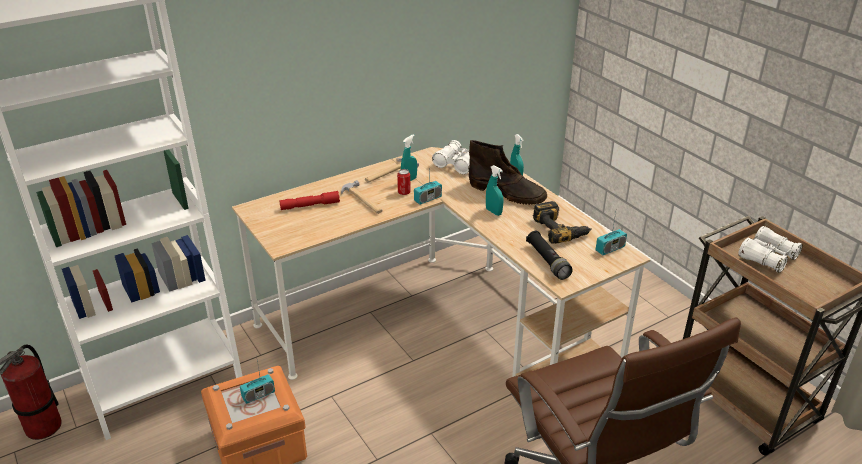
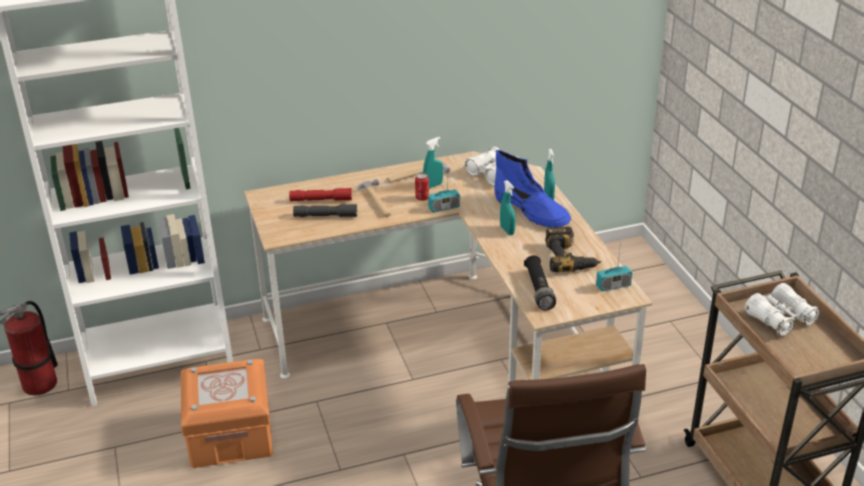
camera: 15 degrees right, 0 degrees up
radio [240,355,275,404] -> none
brown boot [469,140,547,205] -> blue boot [494,150,571,228]
none -> grey flashlight [293,204,357,217]

